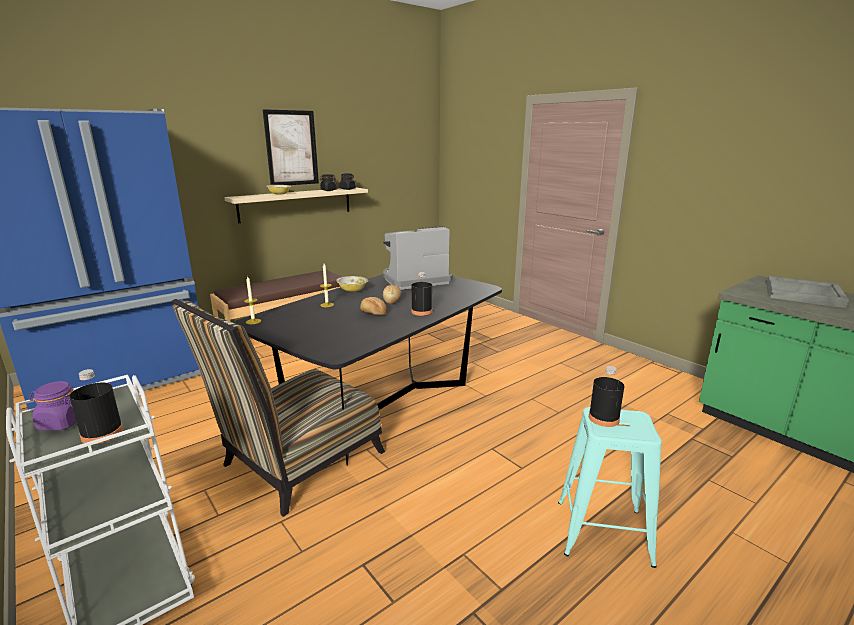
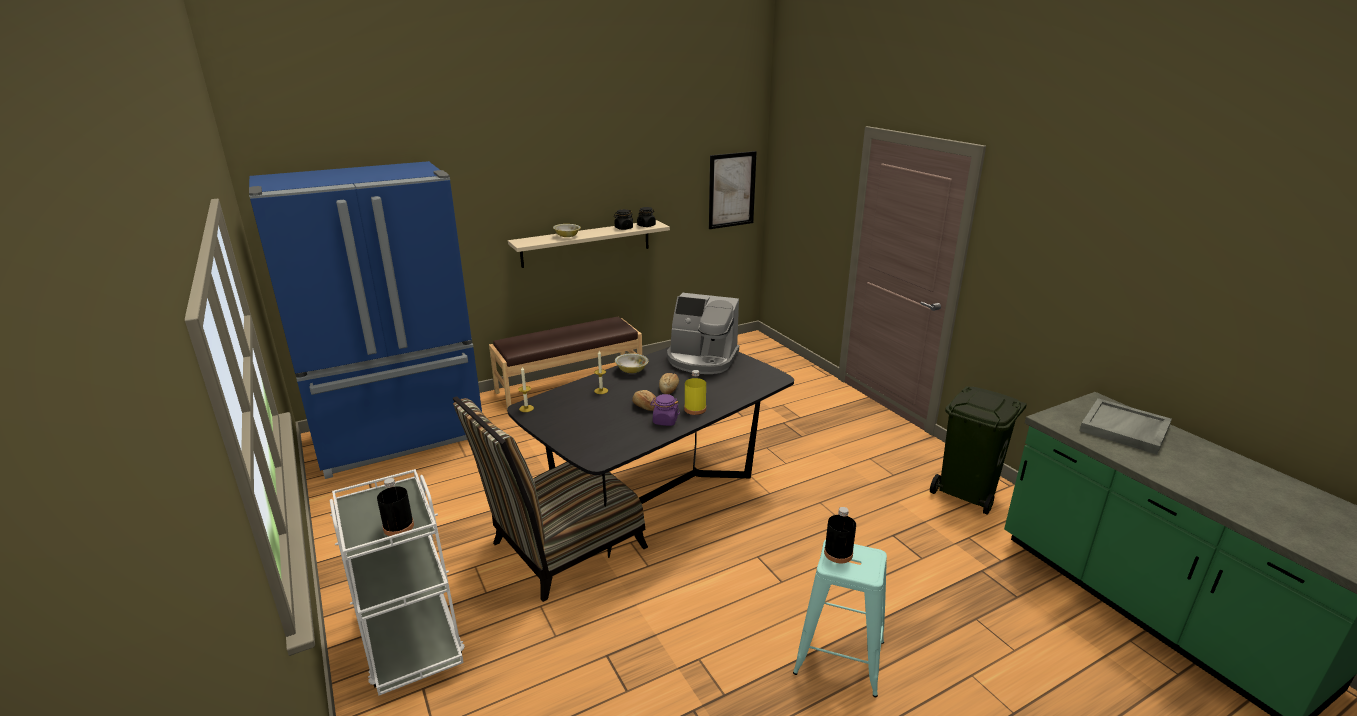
camera: 10 degrees right, 5 degrees up
purple jar [29,381,77,431] -> purple jar moved to [650,394,680,426]
picture [262,109,319,185] -> picture moved to [709,151,757,229]
coffee machine [383,226,453,290] -> coffee machine turned 150 degrees counterclockwise [667,293,739,374]
black bottle [411,272,432,316] -> yellow bottle [684,370,706,415]
none -> green trash can [930,386,1027,515]

